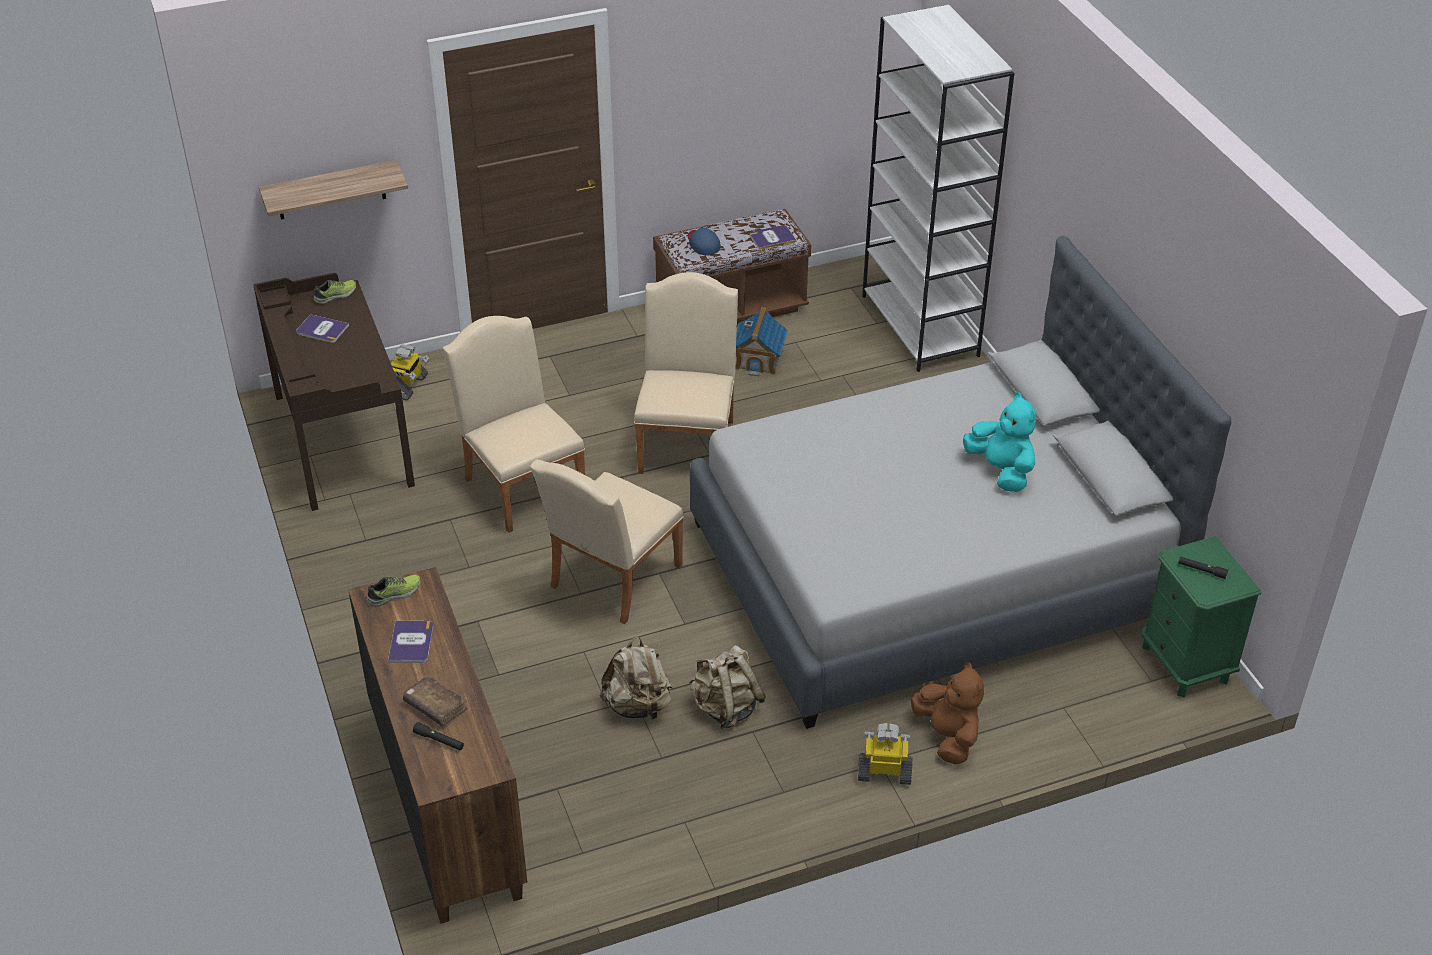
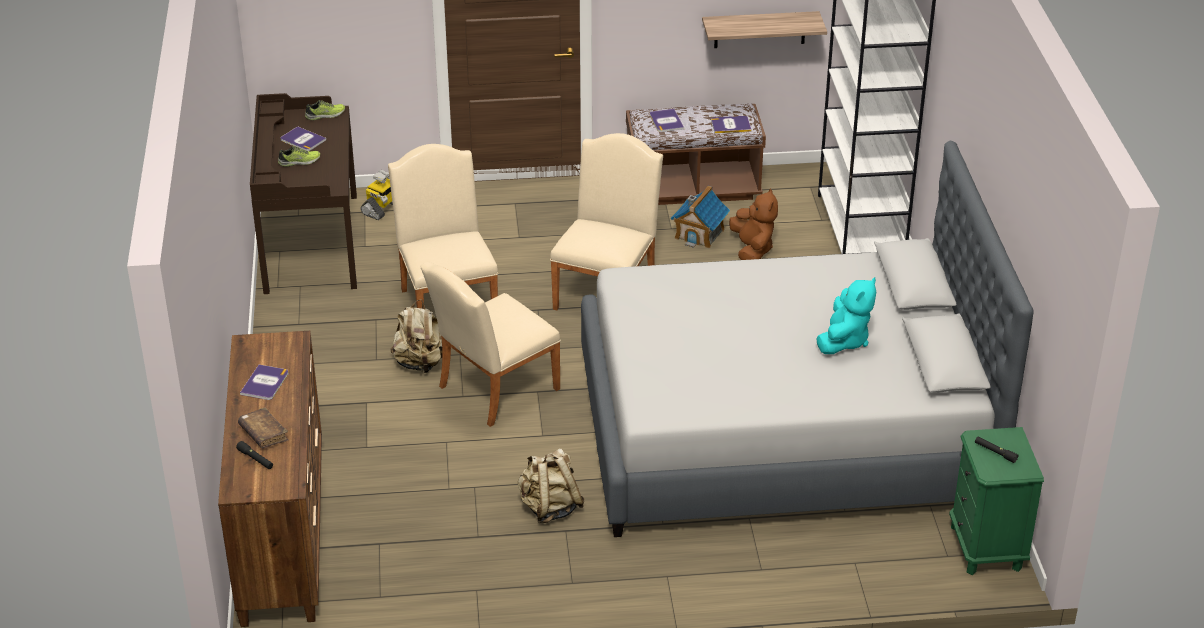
camera: 15 degrees right, 5 degrees down
shelf [259,160,408,220] -> shelf moved to [702,11,827,48]
shoe [367,575,420,606] -> shoe moved to [278,146,320,167]
beige backpack [600,636,673,720] -> beige backpack moved to [390,299,442,373]
blue cap [687,228,721,255] -> book [650,109,684,132]
toy robot [858,723,913,785] -> none
brown plush toy [911,661,984,765] -> brown plush toy moved to [729,189,778,260]
turquoise plush toy [963,392,1036,492] -> turquoise plush toy turned 45 degrees clockwise [816,277,876,354]

